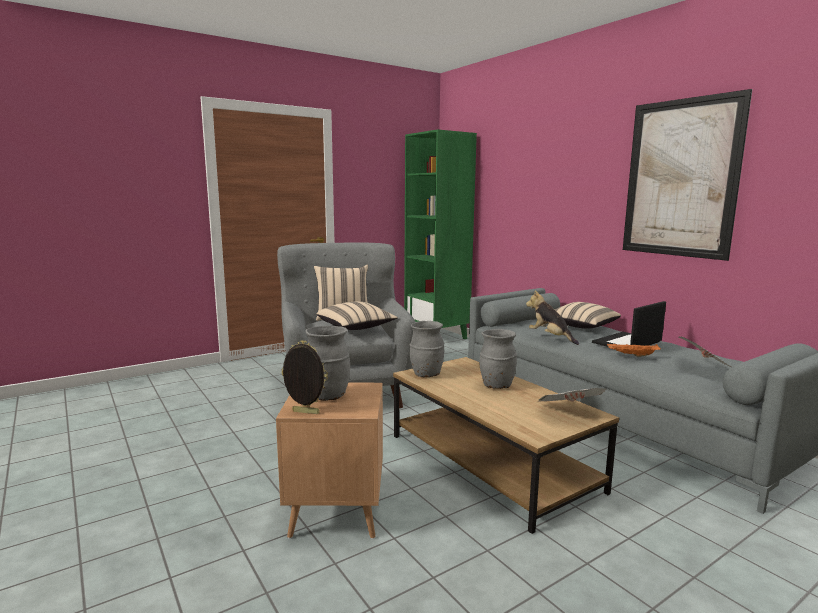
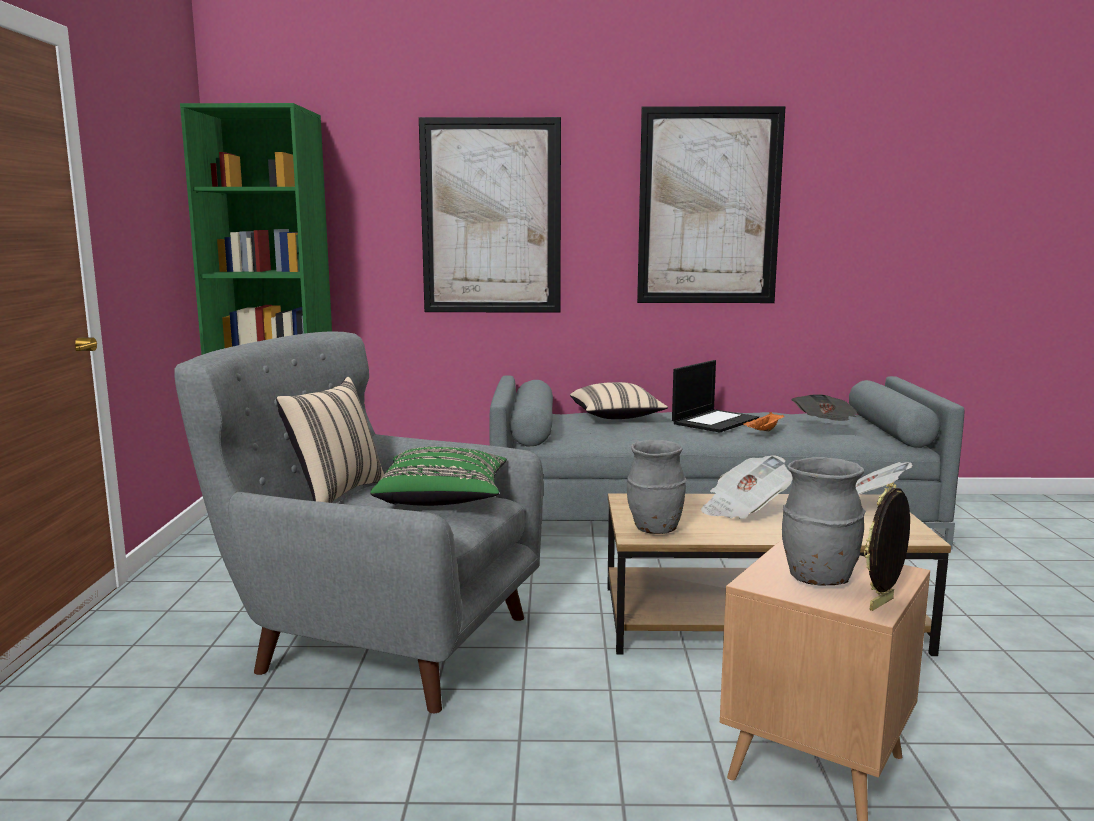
camera: 55 degrees left, 0 degrees up
beige pillow [316,301,398,330] -> green pillow [370,447,507,506]
grey vase [479,329,517,389] -> newspaper [701,456,793,519]
plush toy [526,291,579,345] -> none
laptop [592,301,666,347] -> laptop turned 135 degrees counterclockwise [672,360,759,433]
none -> picture [419,117,561,312]

